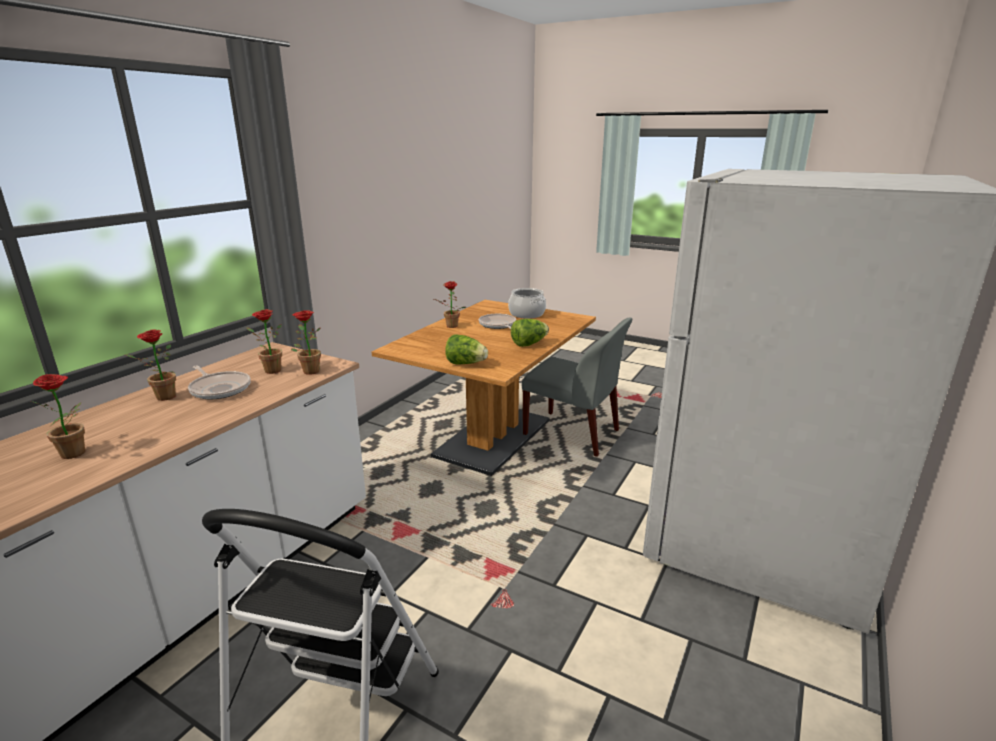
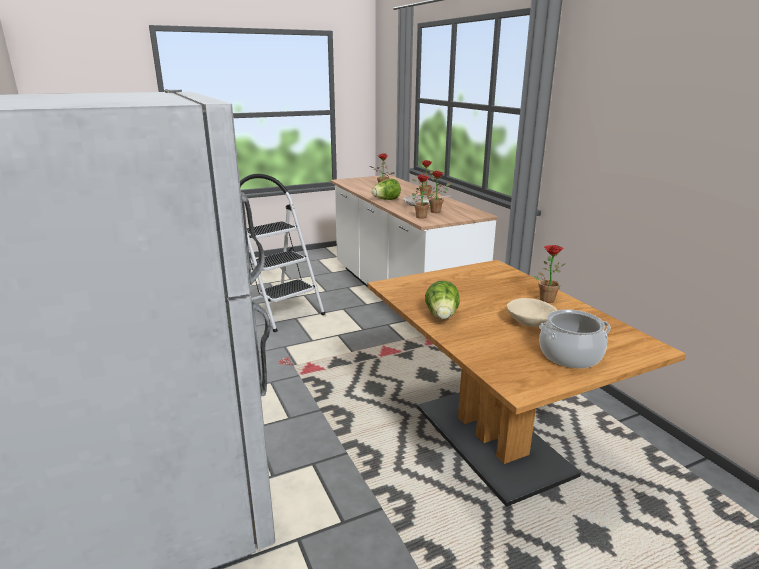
camera: 125 degrees right, 0 degrees up
lettuce [445,334,488,364] -> lettuce moved to [372,179,401,200]
frying pan [479,314,516,329] -> beige bowl [507,298,557,327]
grey chair [522,318,632,457] -> none

